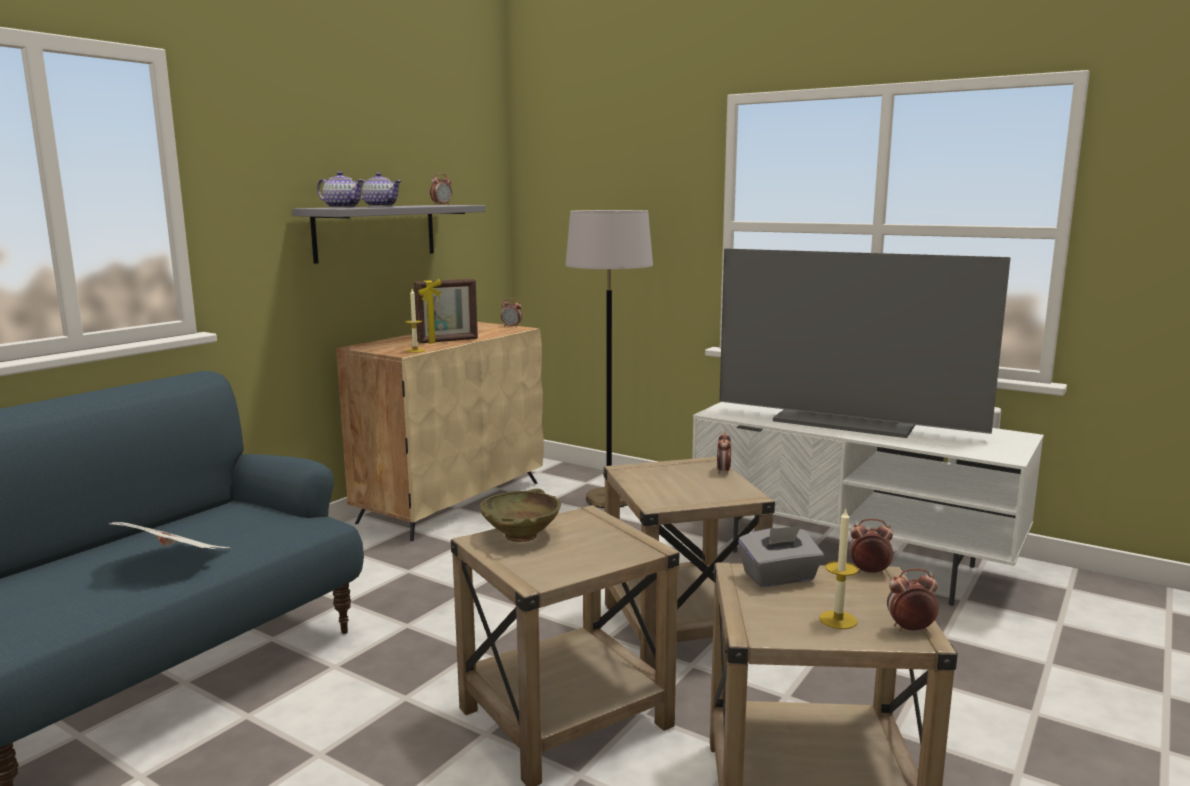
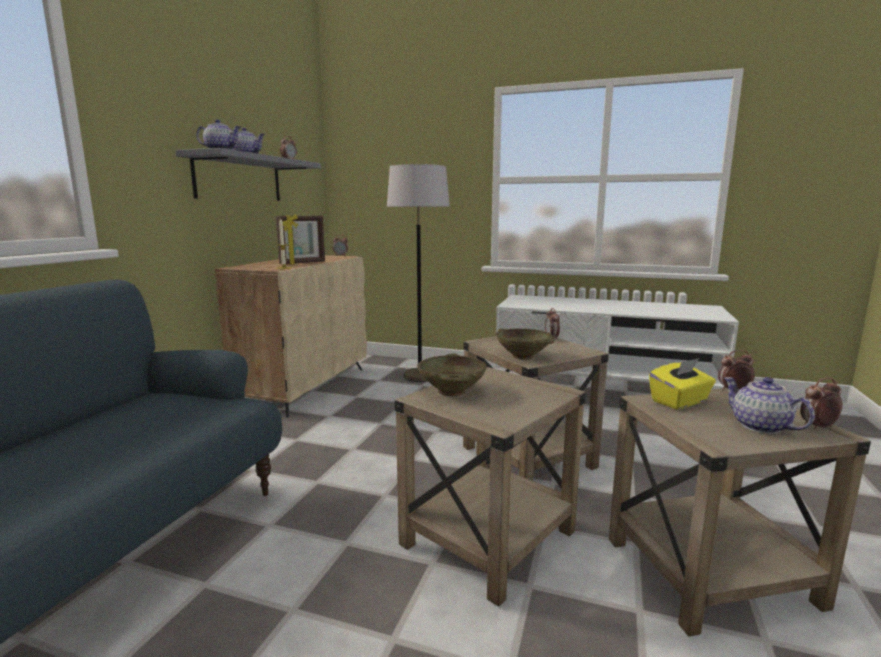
camera: 15 degrees left, 0 degrees up
newspaper [110,522,229,549] -> none
television [719,249,1011,438] -> none
grey tissue box [738,526,824,587] -> yellow tissue box [649,358,716,410]
candle [819,510,858,629] -> teapot [724,377,815,434]
none -> beige bowl [494,328,555,360]

